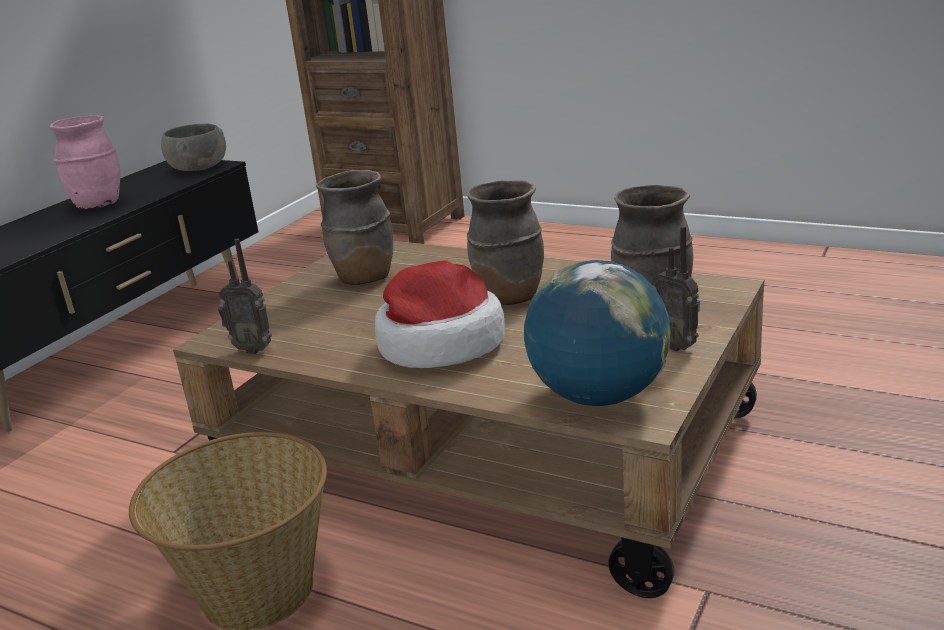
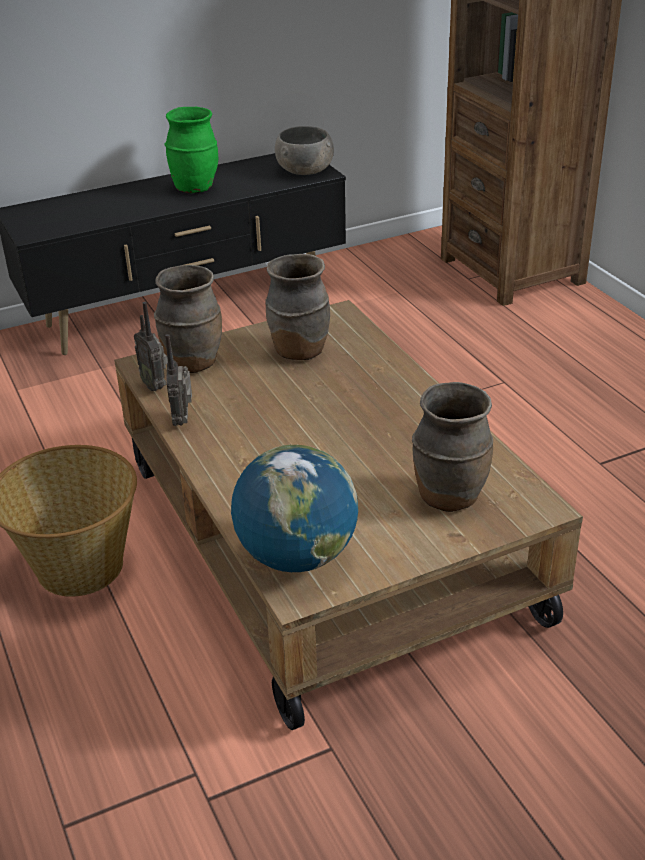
camera: 35 degrees right, 10 degrees up
pink vase [50,115,121,209] -> green vase [164,107,218,193]
hat [375,260,505,368] -> none
brown vase [467,180,544,305] -> brown vase moved to [154,265,222,373]
radio [652,226,700,352] -> radio moved to [165,334,192,426]

